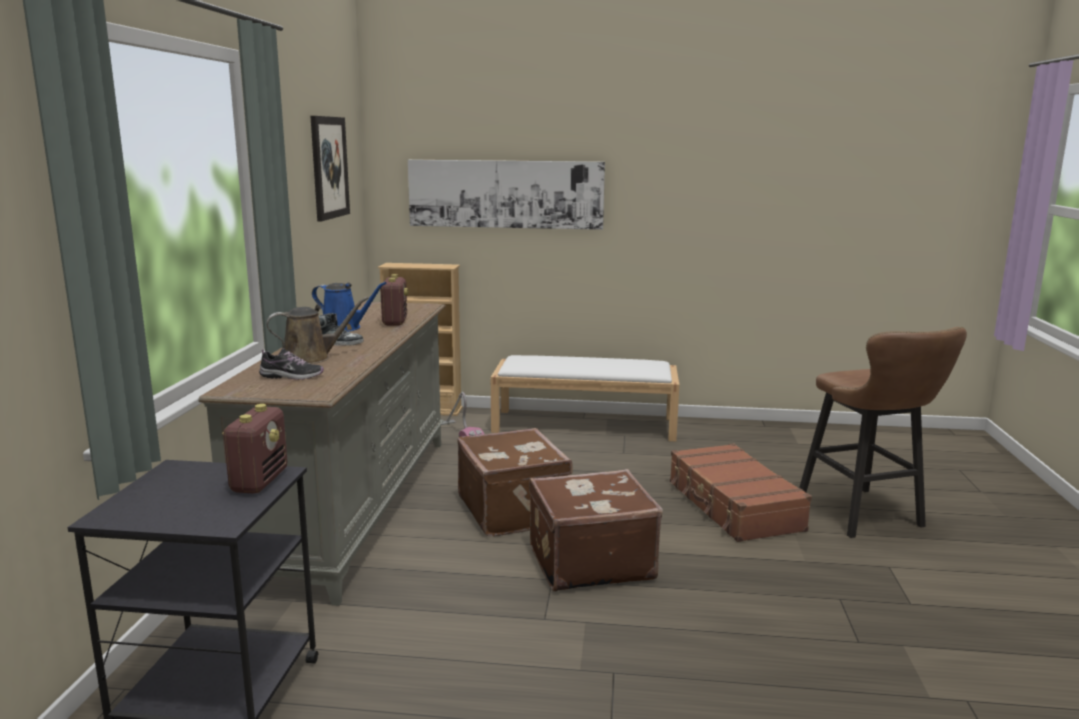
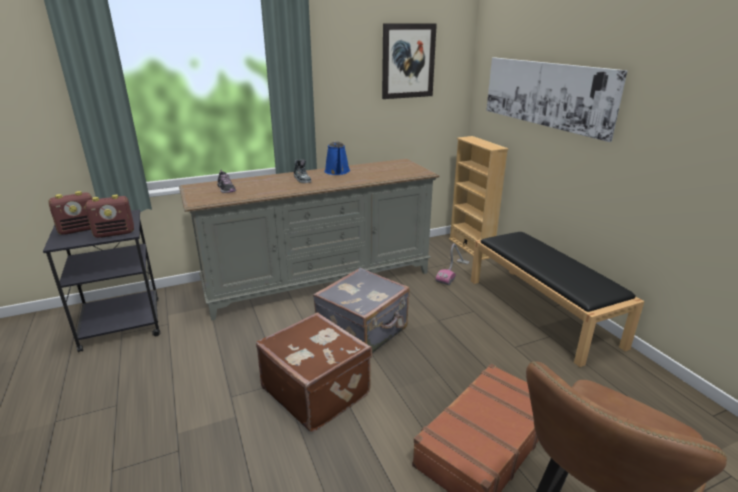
camera: 60 degrees right, 10 degrees up
brown watering can [266,297,369,364] -> none
radio [380,274,409,326] -> radio moved to [49,191,92,235]
brown suitcase [457,428,573,536] -> grey suitcase [313,268,410,353]
white bench [490,355,679,441] -> black bench [471,232,645,367]

